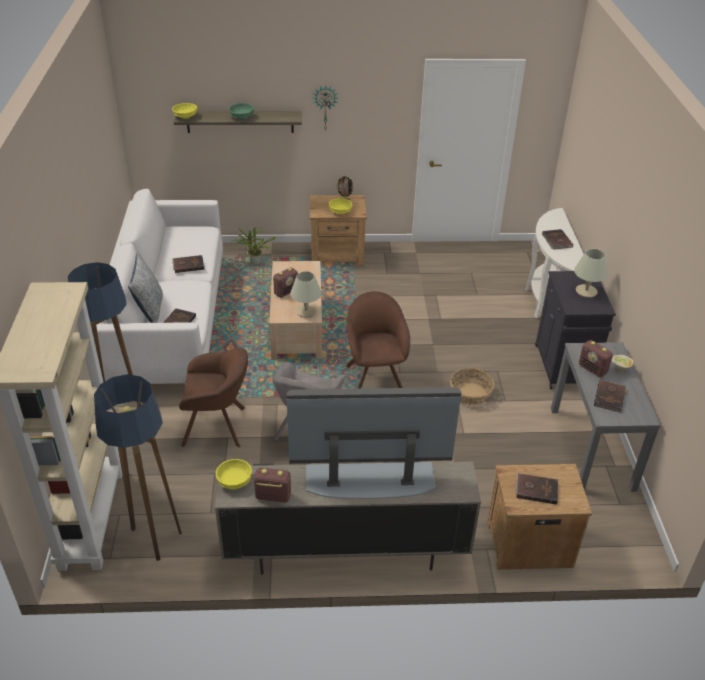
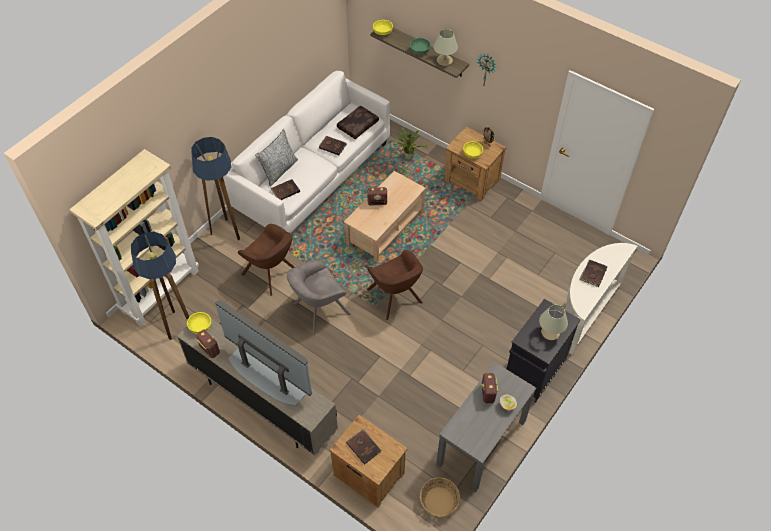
camera: 40 degrees right, 15 degrees up
beige table lamp [290,271,322,318] -> beige table lamp moved to [433,29,458,66]
brown armchair [346,291,410,389] -> brown armchair turned 120 degrees clockwise [367,250,423,320]
basket [450,368,495,405] -> basket moved to [420,477,460,517]
brown book [594,380,628,413] -> none
none -> brown pillow [337,106,379,139]

